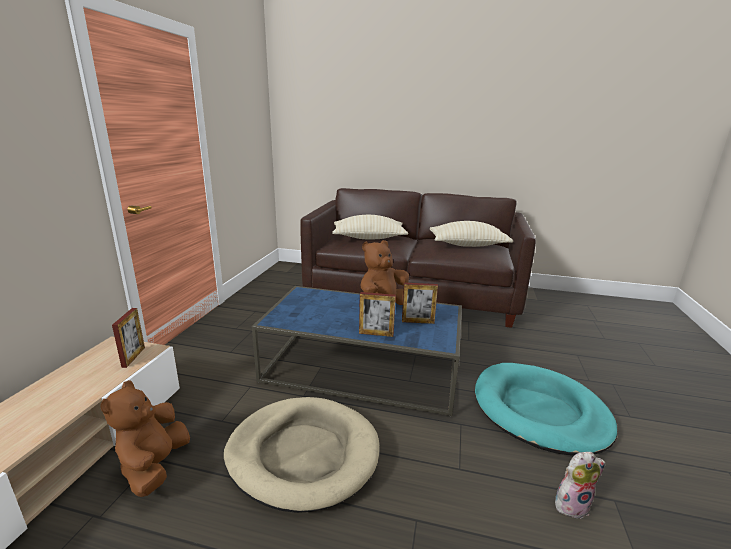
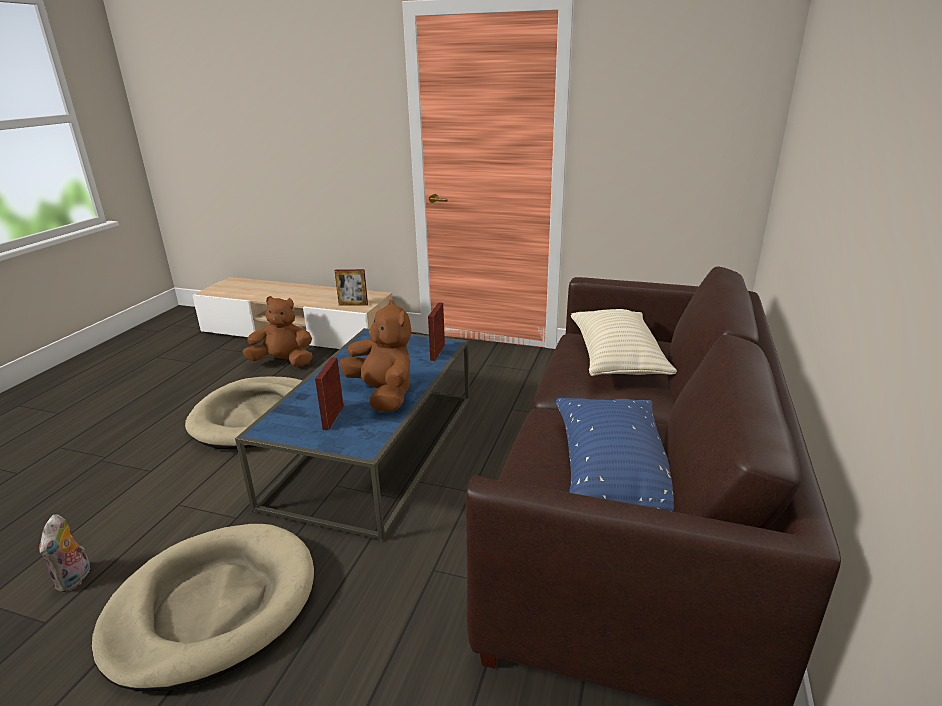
camera: 95 degrees right, 5 degrees up
picture frame [359,292,396,337] -> picture frame moved to [428,303,445,361]
beige pillow [430,221,513,247] -> blue pillow [556,398,674,511]
turquoise dog bed [475,363,617,455] -> beige dog bed [92,524,314,691]

